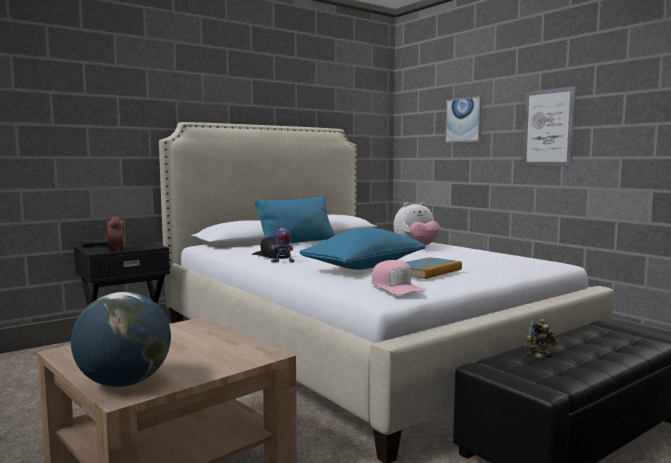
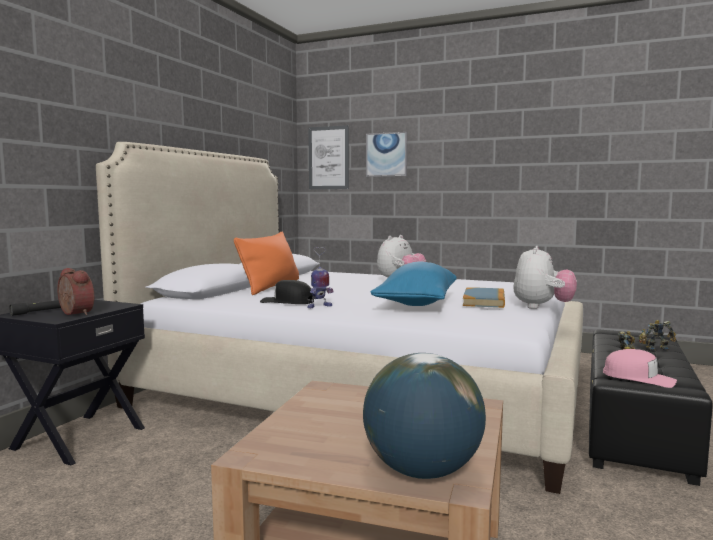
camera: 30 degrees left, 0 degrees up
blue pillow [254,195,335,244] -> orange pillow [234,232,299,295]
pink cap [371,260,424,295] -> pink cap moved to [603,349,677,388]
picture [522,86,576,166] -> picture moved to [308,125,349,189]
none -> plush toy [513,246,577,309]
none -> toy robot [638,320,676,351]

